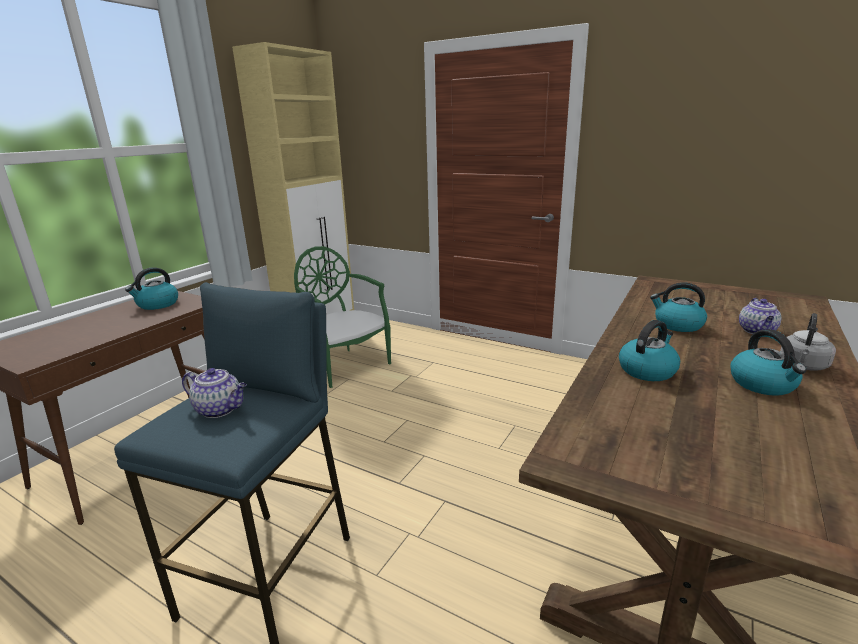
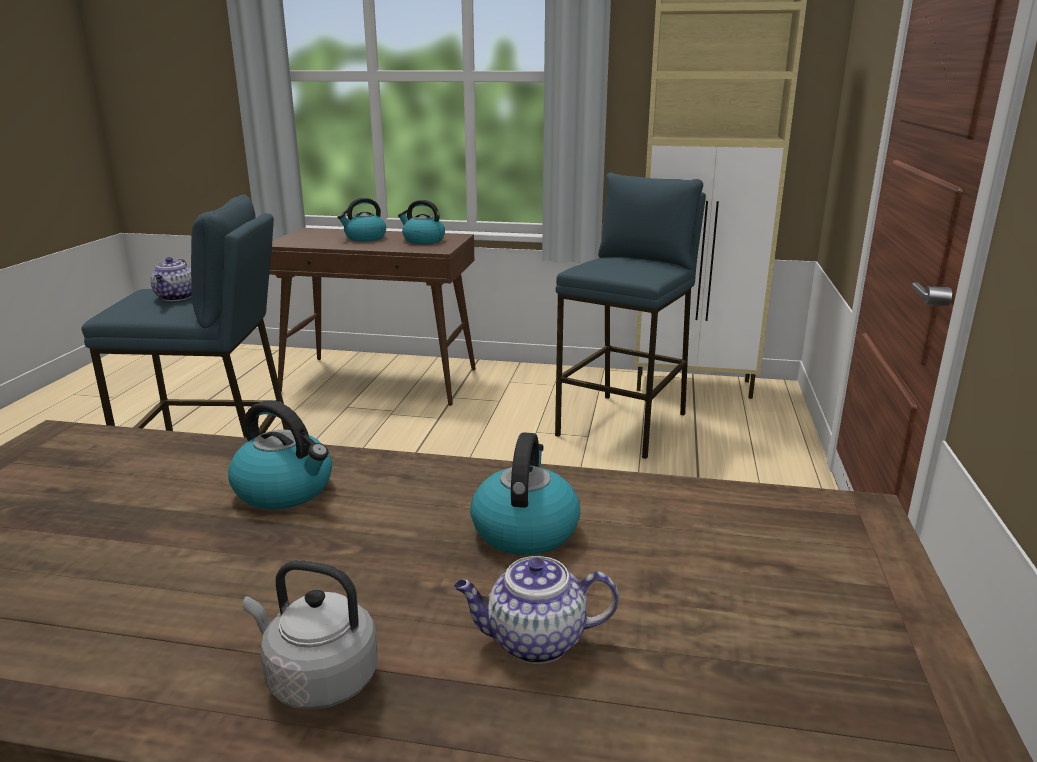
camera: 70 degrees right, 0 degrees up
green chair [294,246,391,388] -> blue stool [555,172,706,459]
kettle [730,329,807,396] -> kettle moved to [337,198,386,241]

